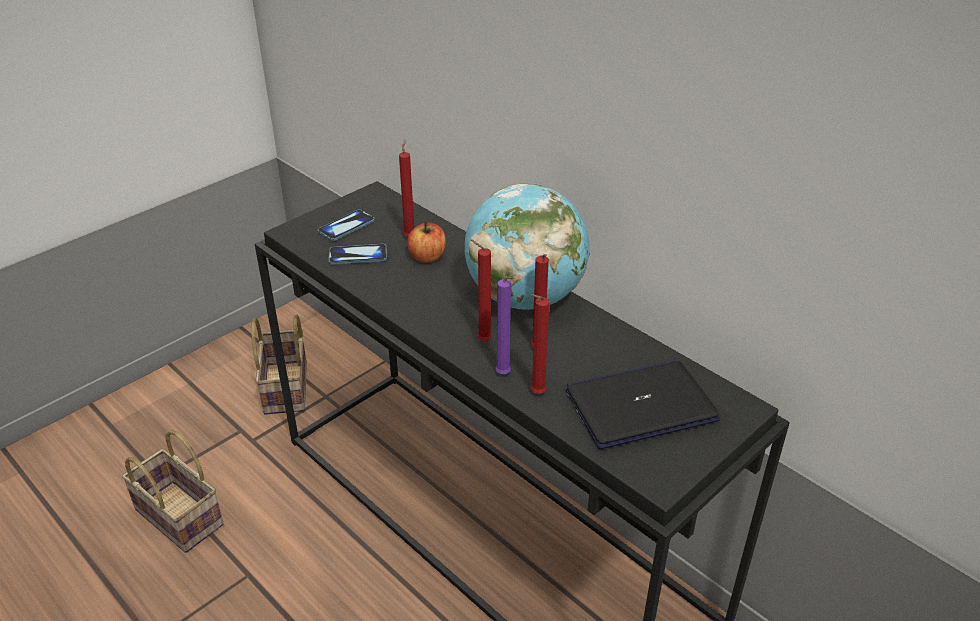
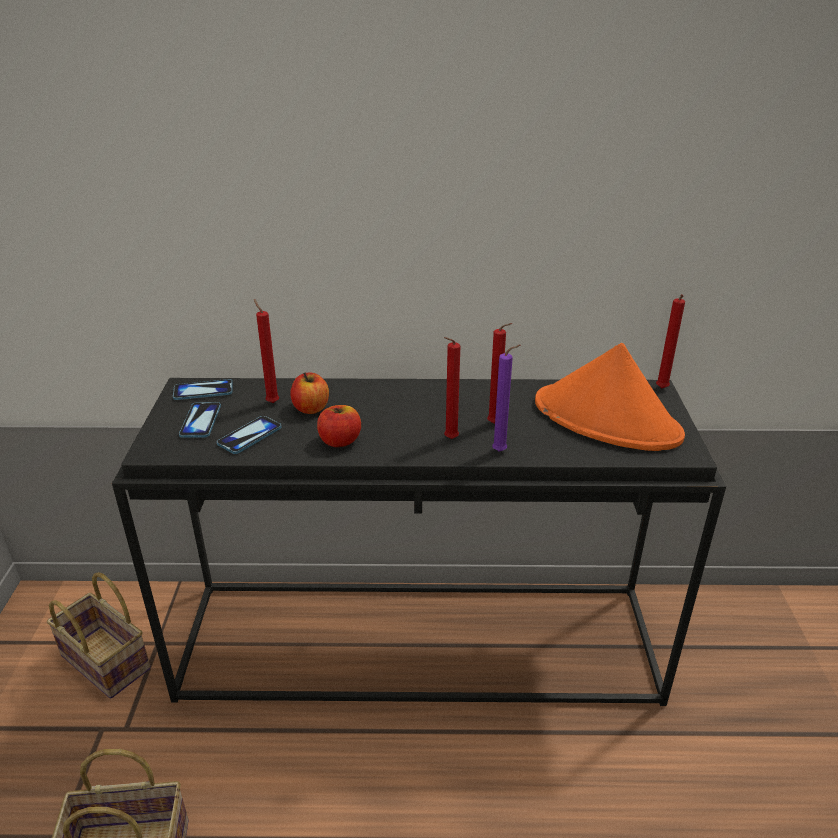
camera: 45 degrees left, 5 degrees down
globe [465,183,590,310] -> none
red candle [531,294,549,394] -> red candle moved to [656,294,685,388]
laptop [566,360,720,449] -> orange hat [535,343,685,451]
none -> phone [173,379,232,400]
none -> apple [317,405,361,447]

